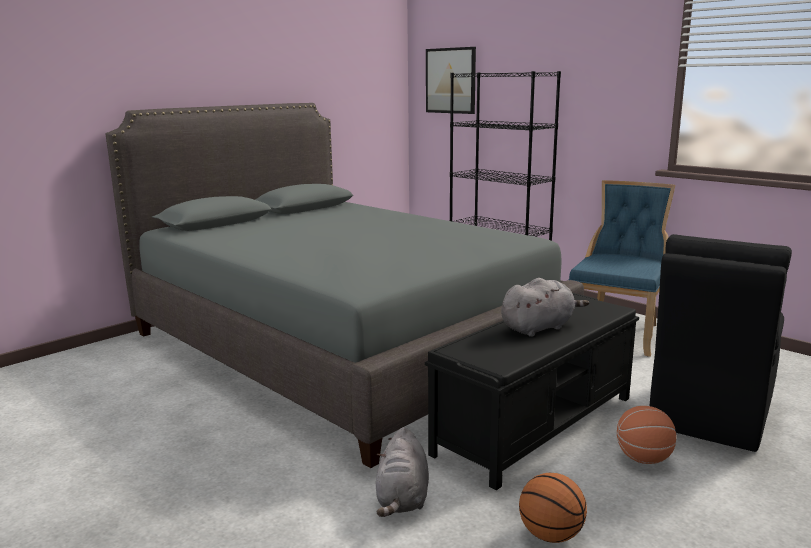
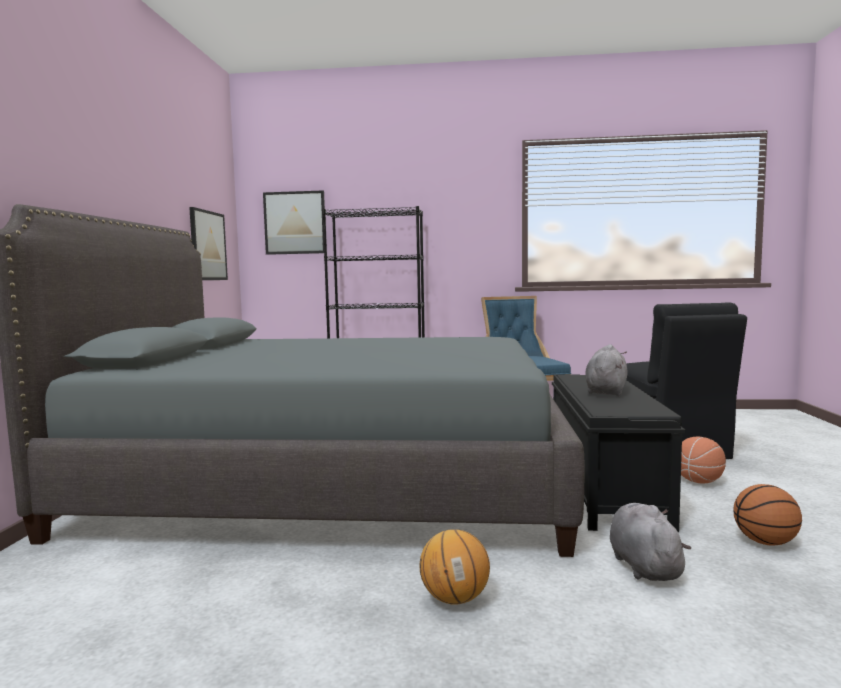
camera: 40 degrees left, 10 degrees down
grey plush toy [376,427,429,517] -> grey plush toy turned 150 degrees counterclockwise [610,503,691,581]
none -> picture [189,207,228,280]
none -> basketball [420,529,490,605]

